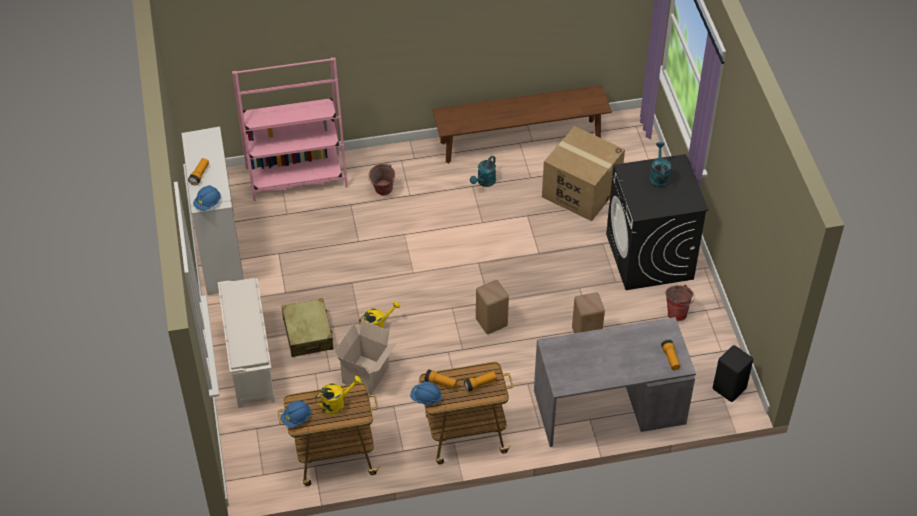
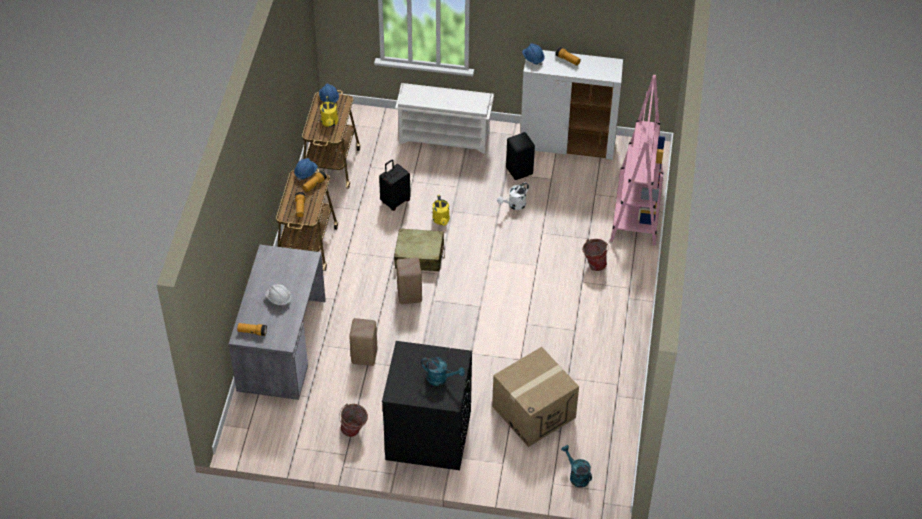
camera: 110 degrees right, 0 degrees up
beige suitcase [282,298,333,357] -> beige suitcase moved to [394,228,445,271]
cardboard box [335,320,397,395] -> black suitcase [379,159,411,211]
brown bench [432,85,612,164] -> none
turquoise watering can [470,156,496,187] -> turquoise watering can moved to [561,445,592,488]
black stool [713,345,753,402] -> black stool moved to [506,132,535,180]
none -> white hard hat [265,284,291,306]
none -> white watering can [497,182,529,210]

